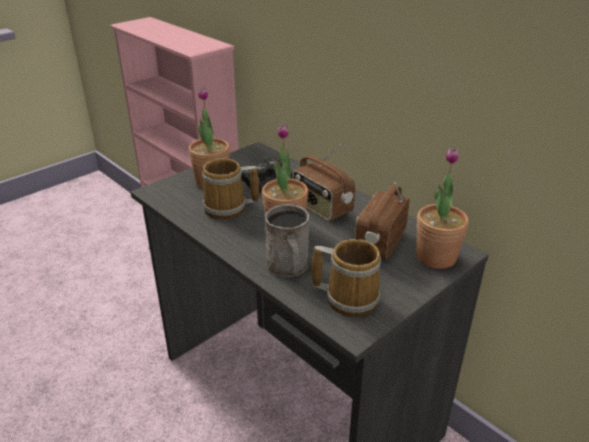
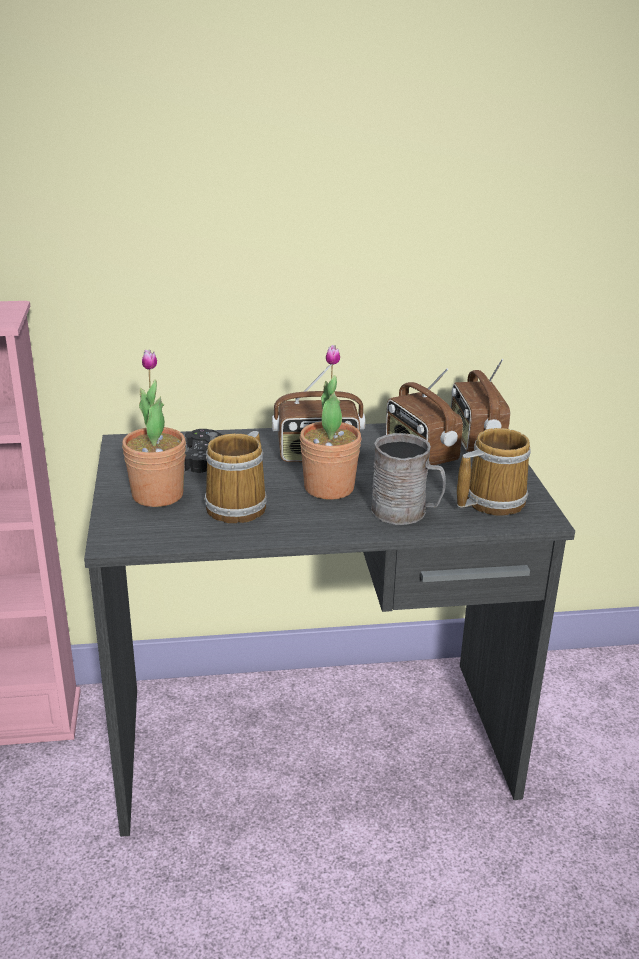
camera: 55 degrees left, 5 degrees down
potted plant [416,148,469,269] -> radio [451,359,510,452]

